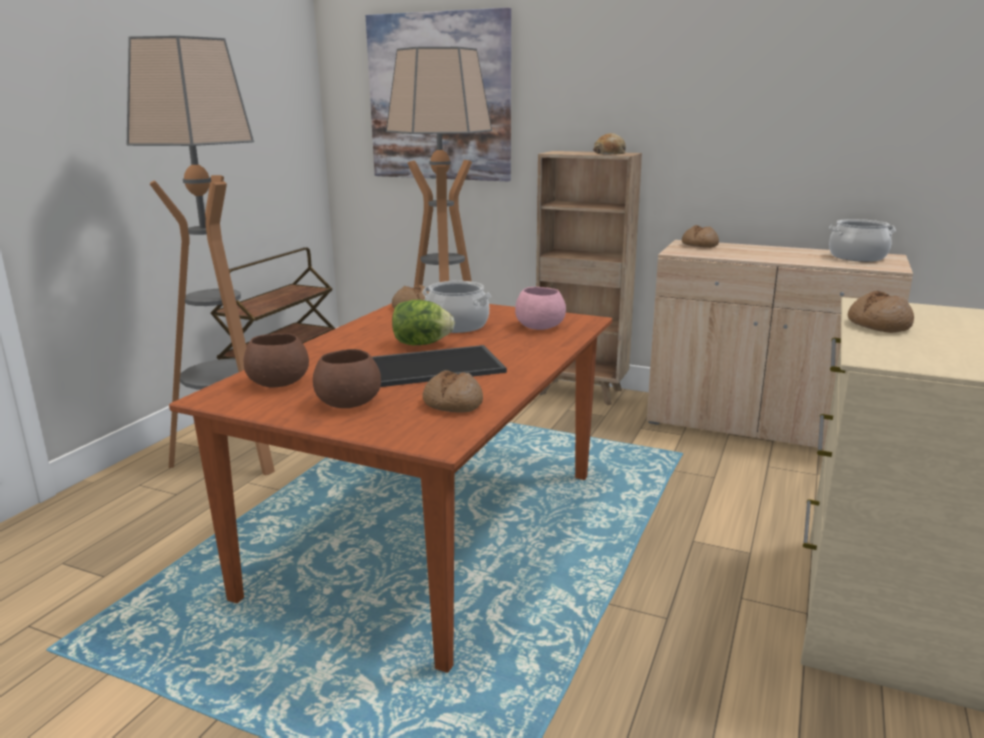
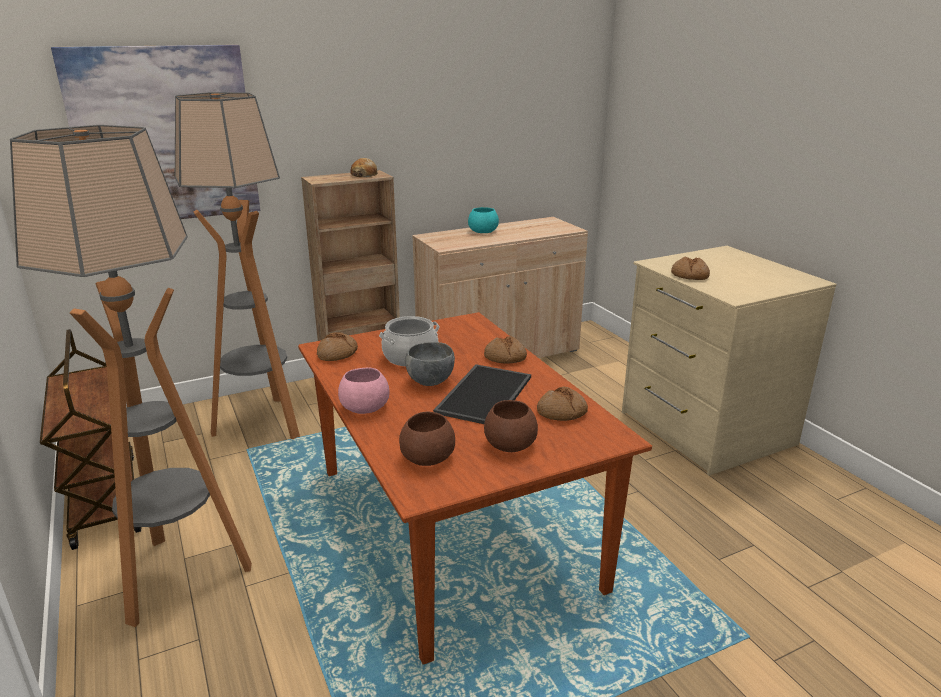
camera: 50 degrees left, 5 degrees up
lettuce [392,300,455,345] -> grey bowl [405,342,455,386]
pink bowl [515,287,566,330] -> pink bowl moved to [338,368,389,414]
bread [682,225,719,248] -> bread moved to [484,336,527,364]
cooking pot [829,219,896,262] -> none
none -> turquoise bowl [468,207,499,233]

